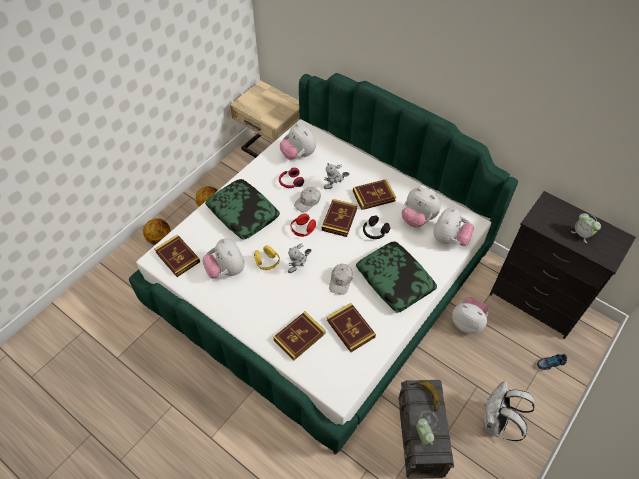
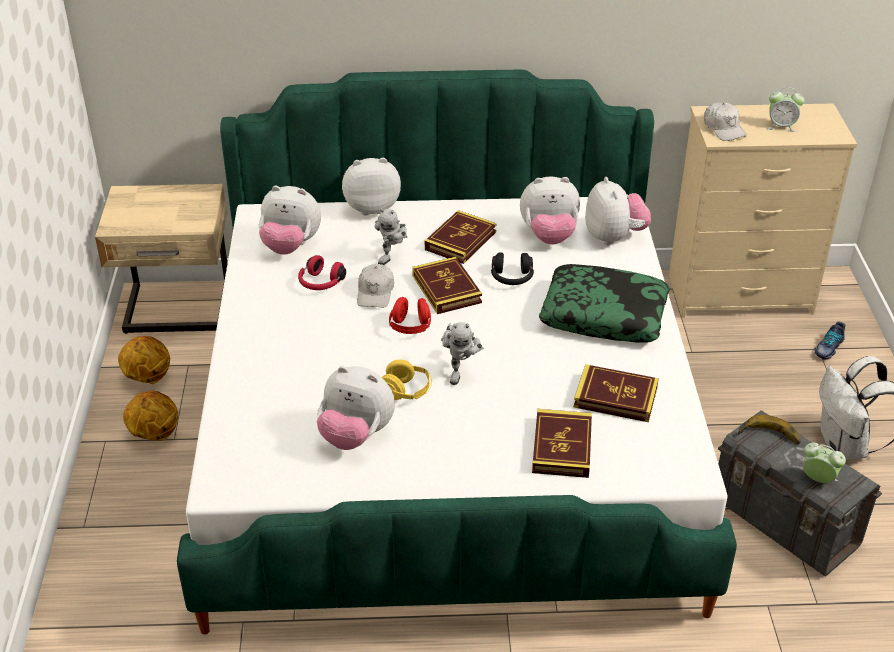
camera: 40 degrees left, 15 degrees down
basketball [143,218,171,245] -> basketball moved to [118,336,170,384]
book [154,234,200,277] -> none
pillow [205,179,280,240] -> none
white cap [329,264,353,295] -> white cap moved to [704,103,747,141]
plush toy [452,297,489,334] -> plush toy moved to [342,158,401,215]
black dresser [489,191,636,339] -> beige dresser [669,103,857,318]

